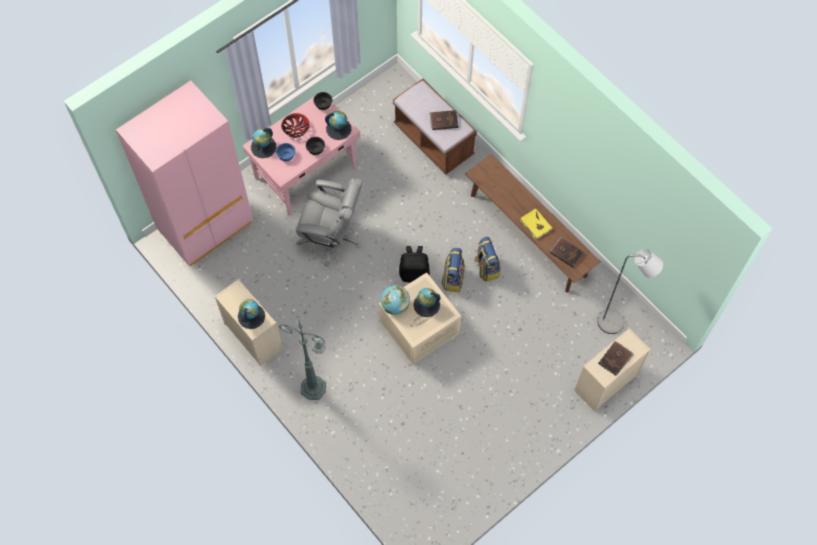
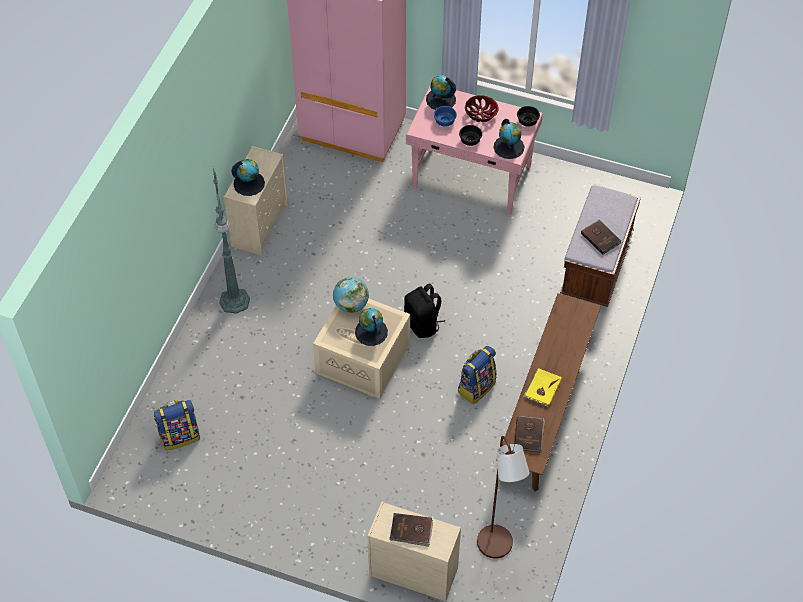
camera: 60 degrees right, 10 degrees down
grey office chair [296,178,363,267] -> none
backpack [442,248,465,292] -> backpack moved to [154,400,200,450]
grey floor lamp [597,249,663,334] -> brown floor lamp [477,436,529,559]

